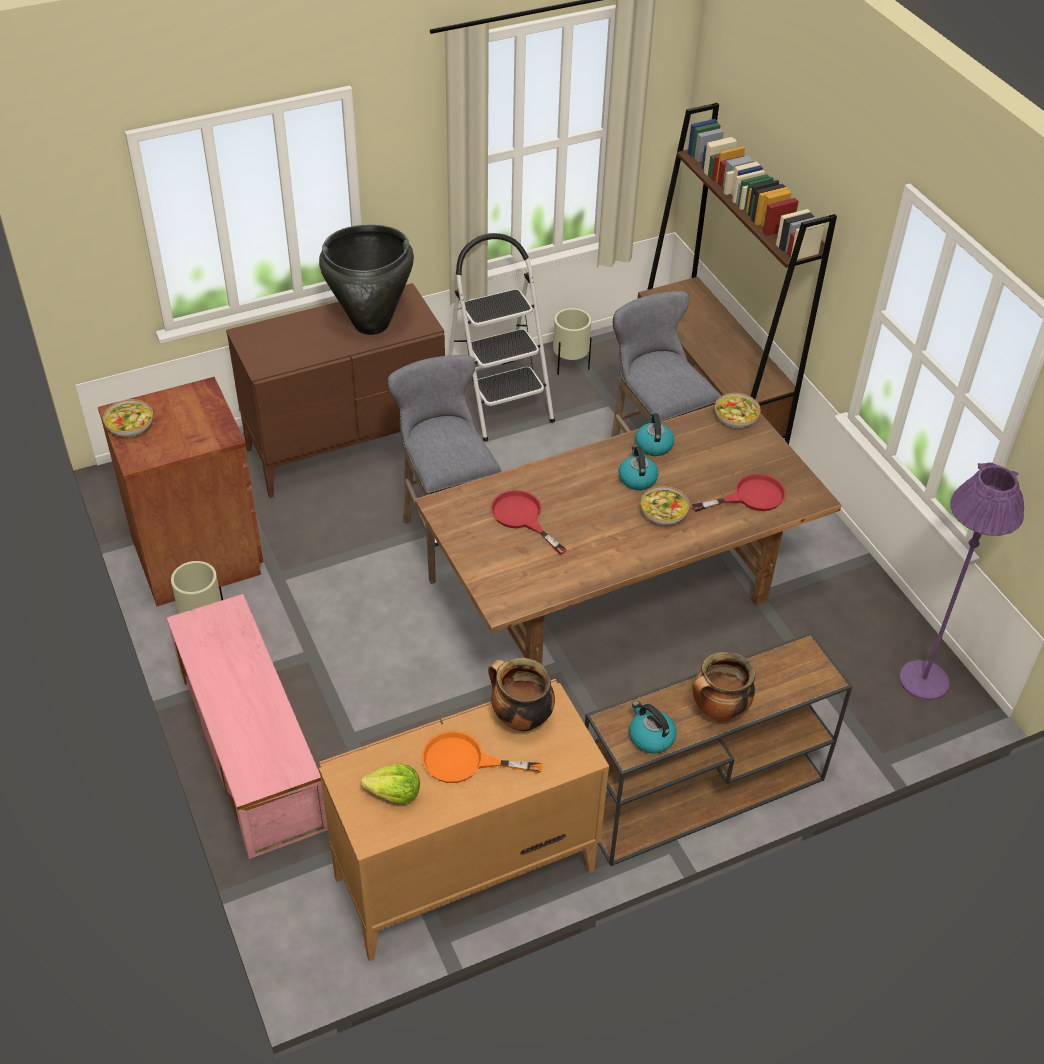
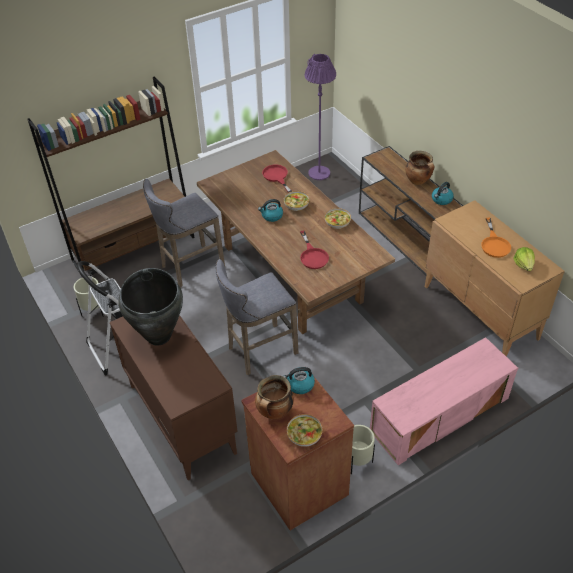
camera: 95 degrees left, 0 degrees up
cooking pot [488,658,555,732] -> cooking pot moved to [255,375,294,419]
red frying pan [491,490,567,555] -> red frying pan turned 60 degrees counterclockwise [300,231,329,269]
kettle [635,413,674,456] -> kettle moved to [283,367,315,394]
bowl [715,393,760,428] -> bowl moved to [325,208,351,229]

